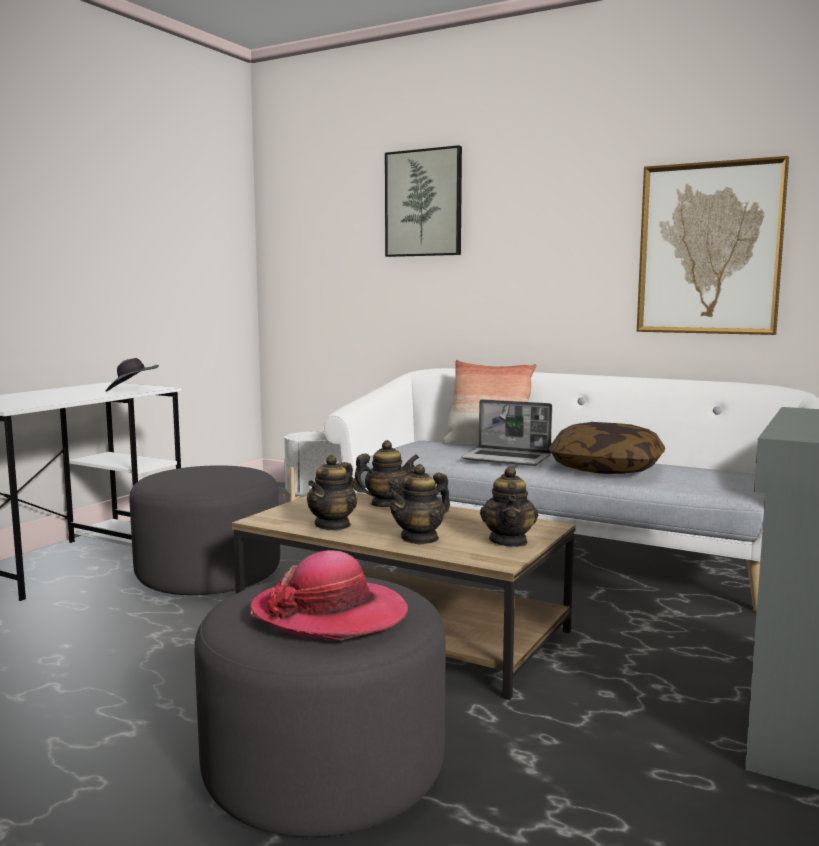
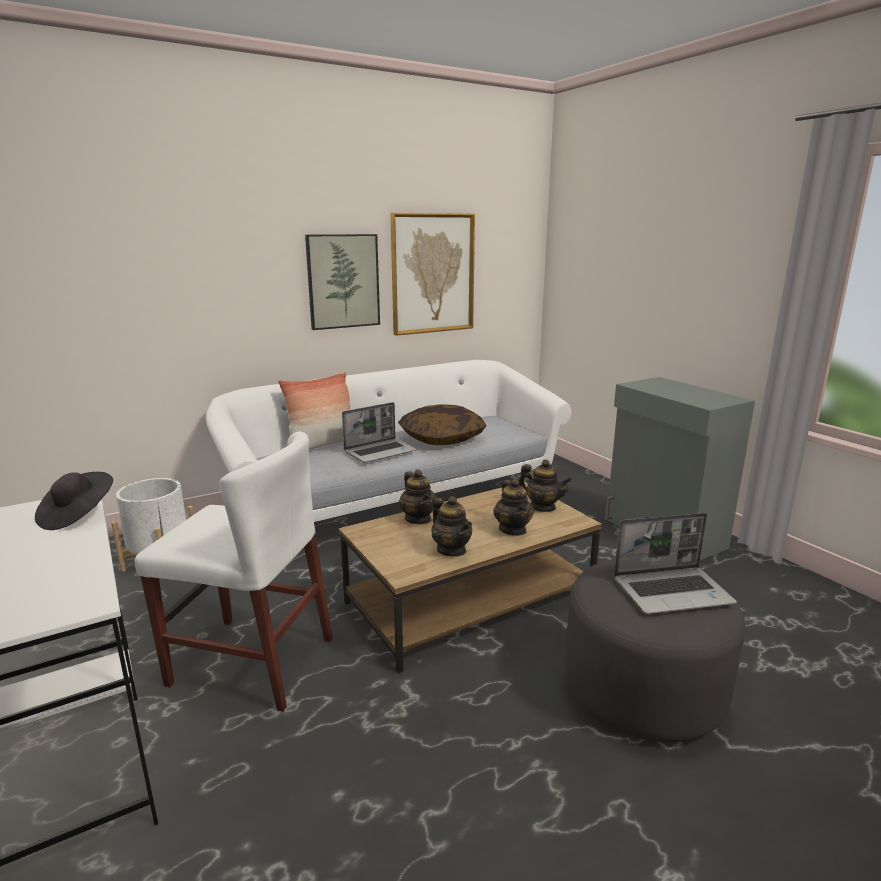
camera: 60 degrees left, 10 degrees up
grey ottoman [130,465,280,595] -> white chair [135,431,333,712]
hat [250,550,408,640] -> laptop [614,513,737,614]
teapot [353,440,419,507] -> teapot turned 150 degrees clockwise [399,470,437,524]
picture [385,145,462,257] -> picture moved to [305,234,380,330]

